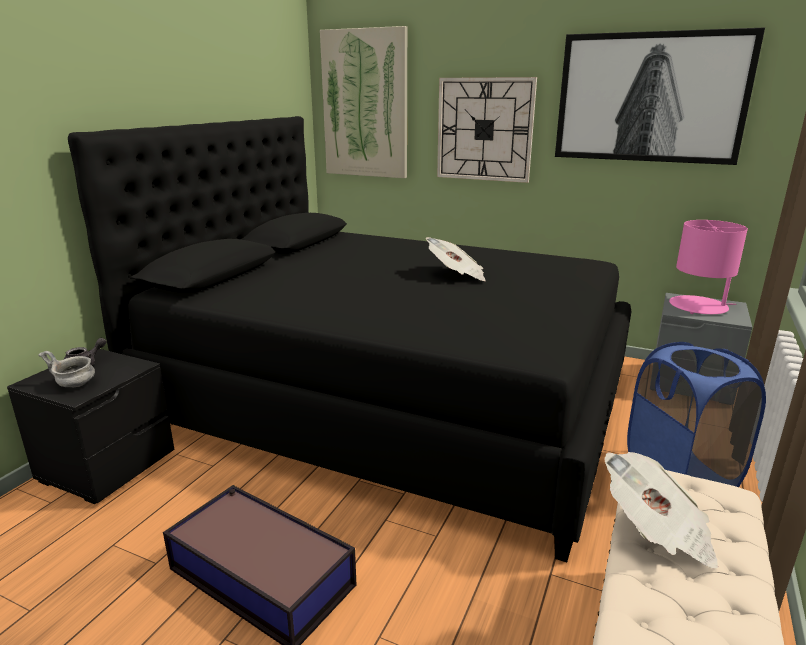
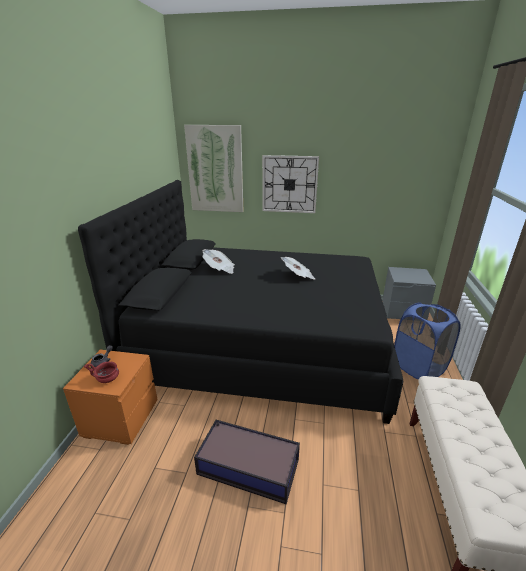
camera: 15 degrees left, 5 degrees up
black nightstand [7,349,175,504] -> orange nightstand [63,350,157,445]
grey bowl [38,351,95,387] -> red bowl [84,361,119,383]
picture [555,28,765,165] -> none
newspaper [604,452,719,569] -> newspaper moved to [202,249,235,274]
pink table lamp [669,220,748,314] -> none

